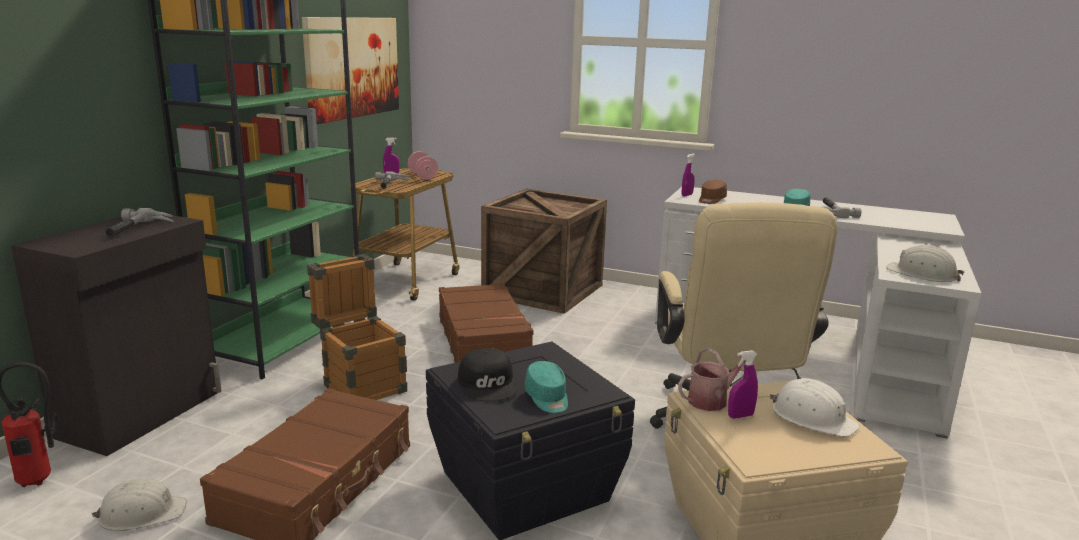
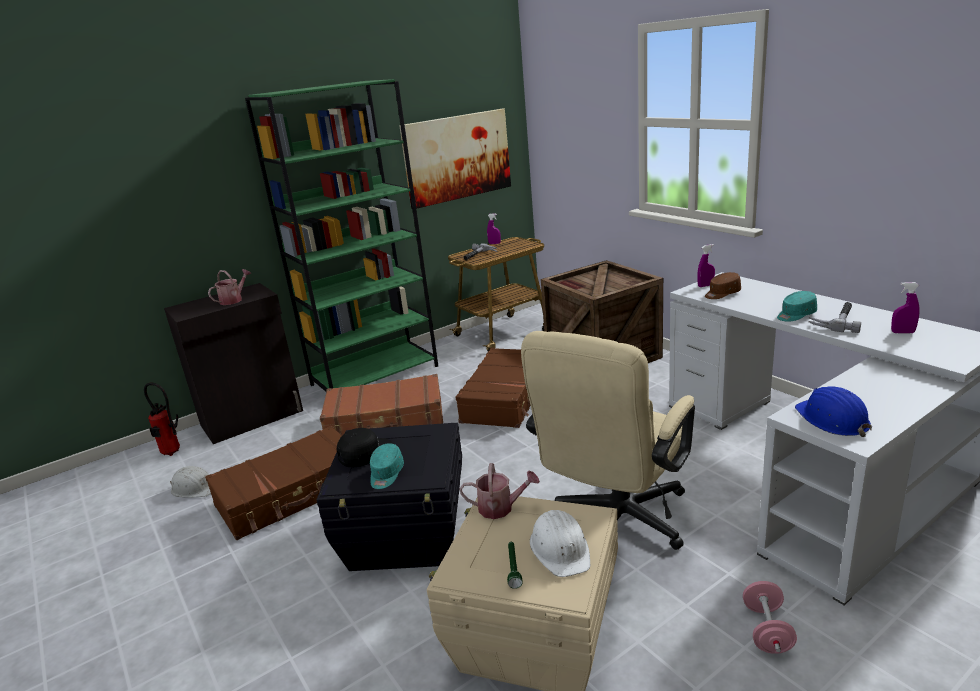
camera: 35 degrees right, 5 degrees up
hammer [105,208,174,237] -> watering can [208,269,251,305]
crate [307,254,407,400] -> brown suitcase [320,374,443,435]
pink dumbbell [408,151,438,180] -> pink dumbbell moved to [743,581,797,654]
black cap [458,348,518,401] -> black cap turned 135 degrees counterclockwise [337,428,393,467]
purple spray bottle [728,350,758,419] -> purple spray bottle moved to [891,282,920,334]
white hard hat [886,245,964,282] -> blue hard hat [795,386,872,437]
none -> green flashlight [507,542,523,589]

